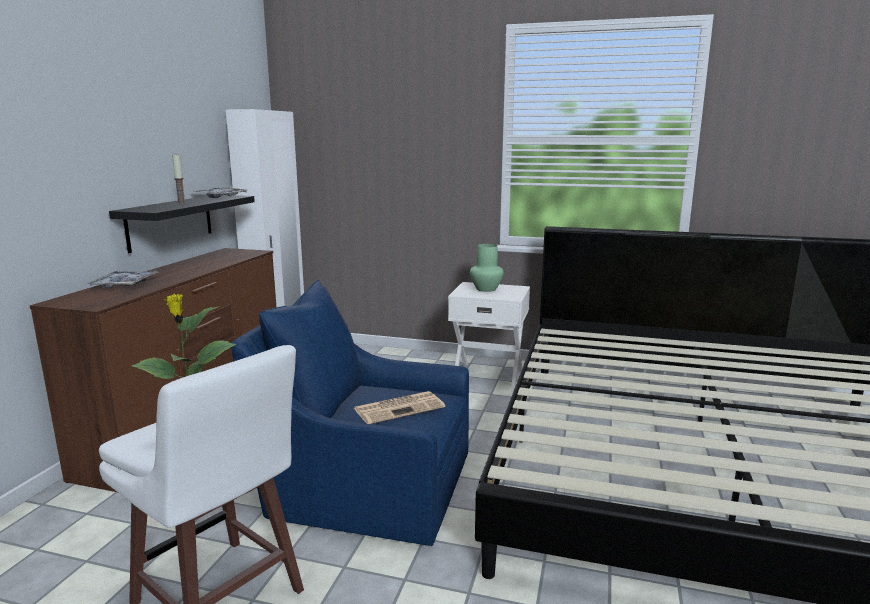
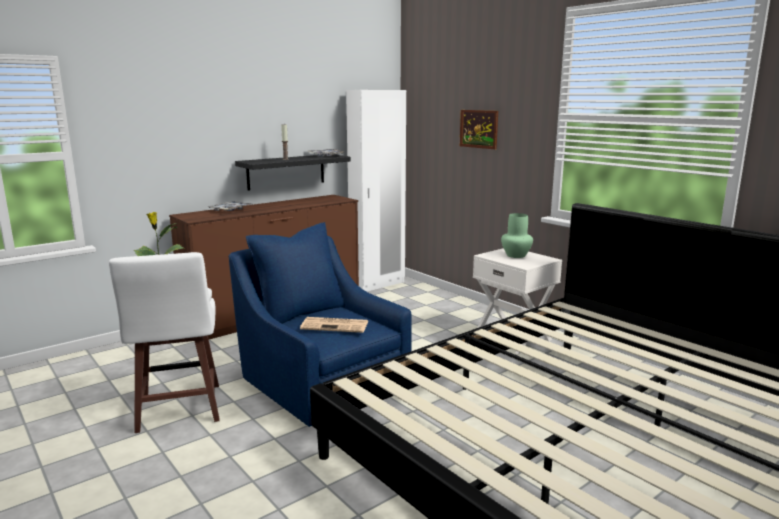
camera: 35 degrees right, 0 degrees up
none -> picture [460,110,498,149]

